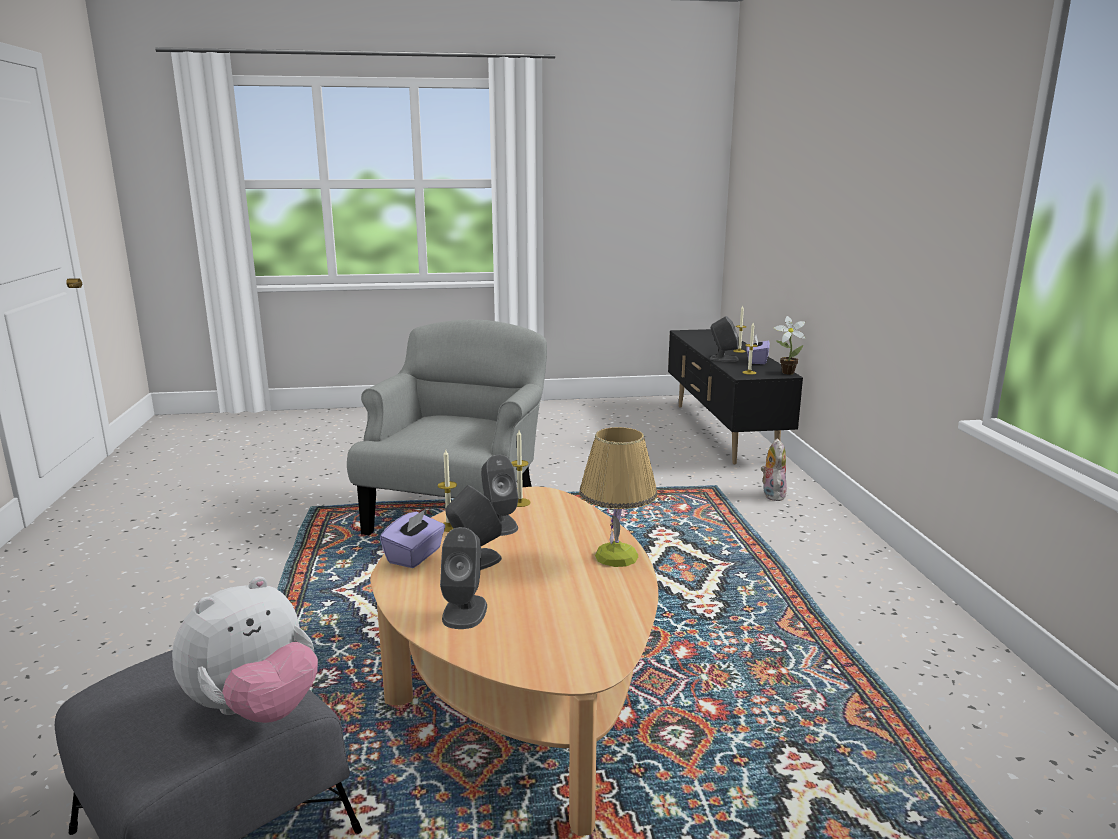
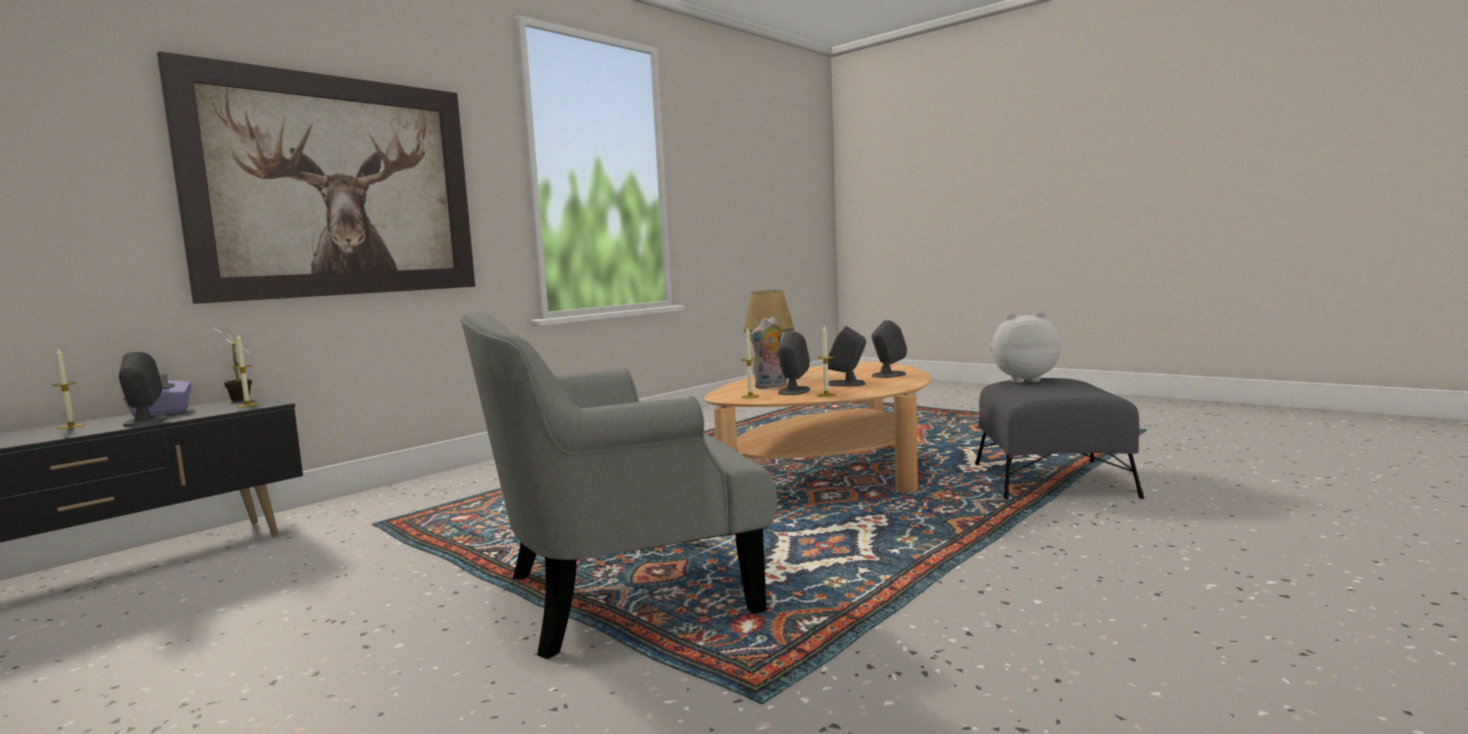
camera: 130 degrees left, 10 degrees down
purple tissue box [380,509,445,568] -> none
plush toy [761,438,787,501] -> plush toy moved to [750,317,787,389]
none -> picture [157,51,475,304]

